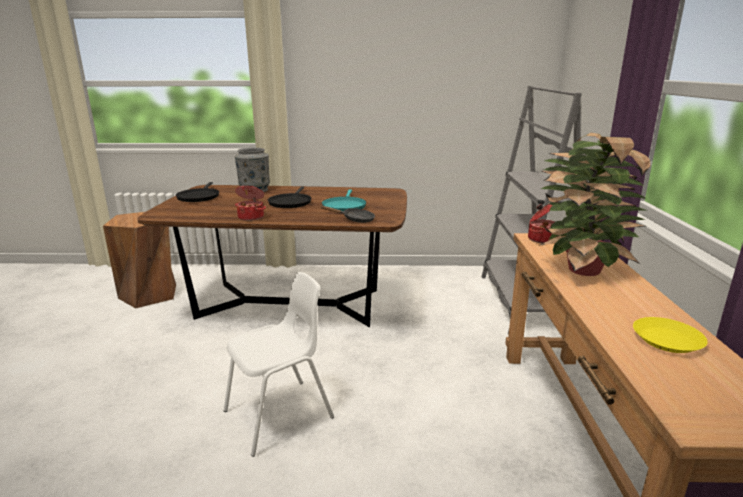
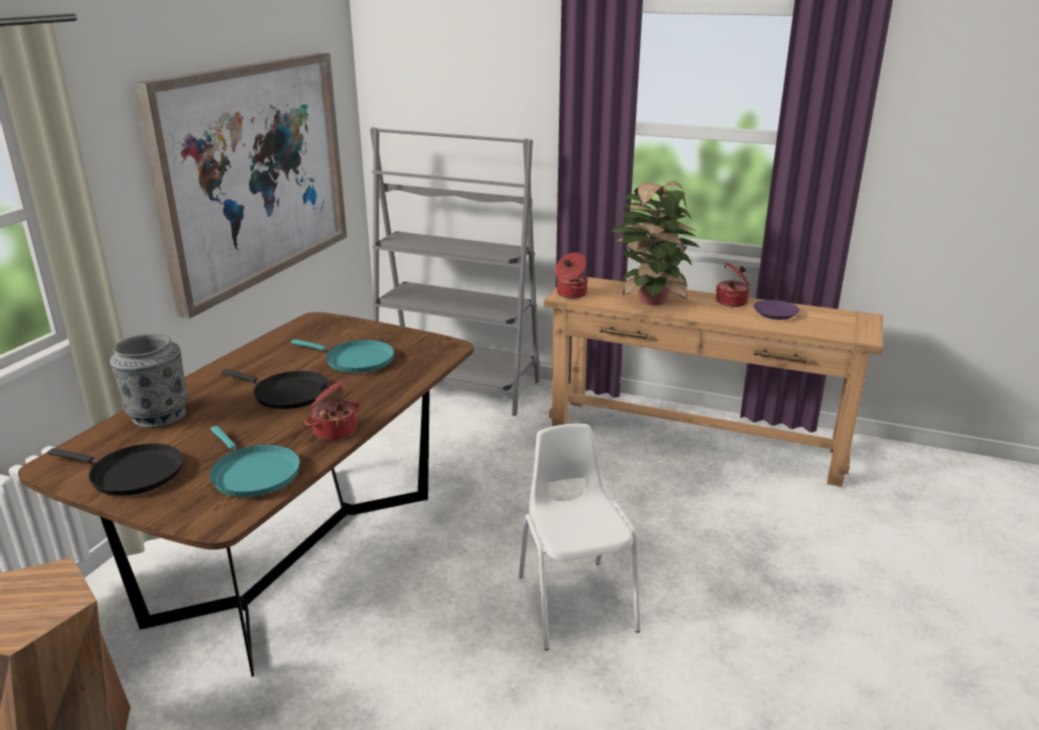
camera: 70 degrees left, 5 degrees up
black frying pan [320,206,375,223] -> none
yellow plate [633,317,708,353] -> purple plate [753,300,800,320]
none -> picture [132,53,347,319]
none -> turquoise frying pan [209,426,300,497]
none -> cooking pot [716,262,751,307]

